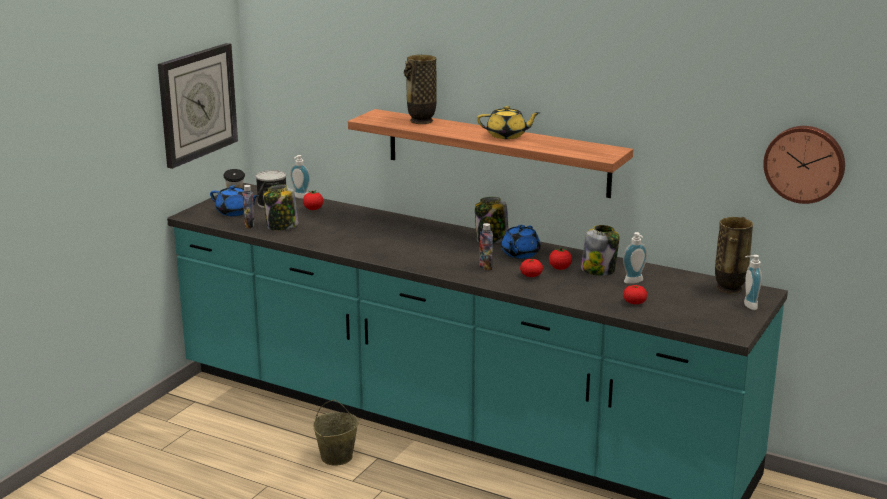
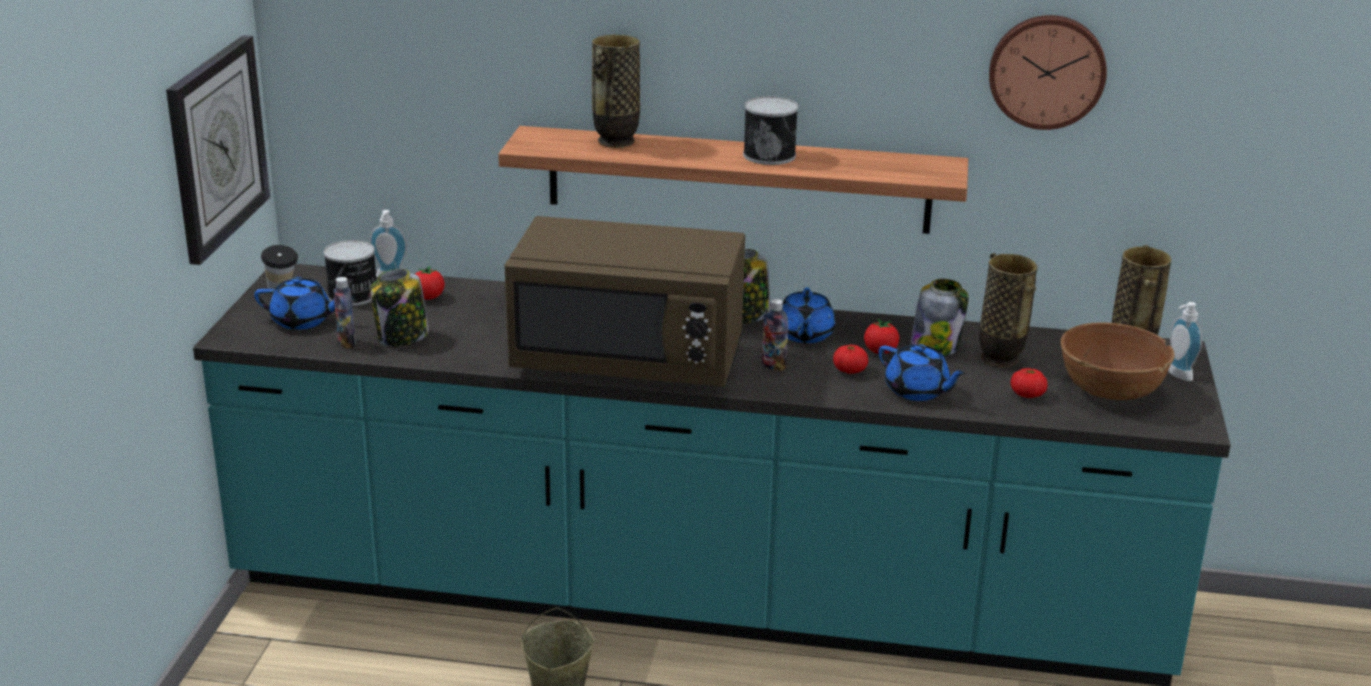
camera: 20 degrees left, 5 degrees up
yellow teapot [477,105,540,139] -> can [743,96,798,165]
soap dispenser [623,232,647,284] -> vase [980,253,1038,368]
wall clock [763,126,845,204] -> wall clock moved to [989,15,1107,130]
none -> brown microwave [505,216,745,387]
none -> blue teapot [879,344,967,401]
none -> brown bowl [1060,322,1175,400]

